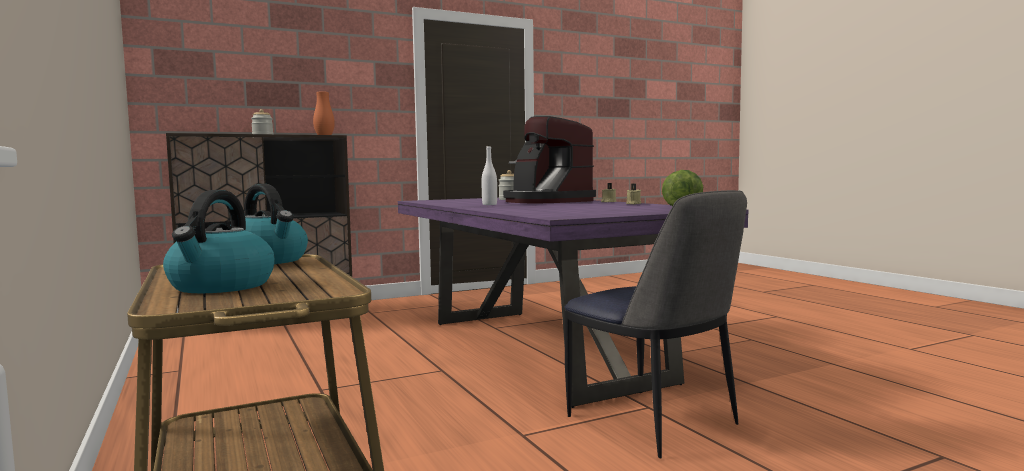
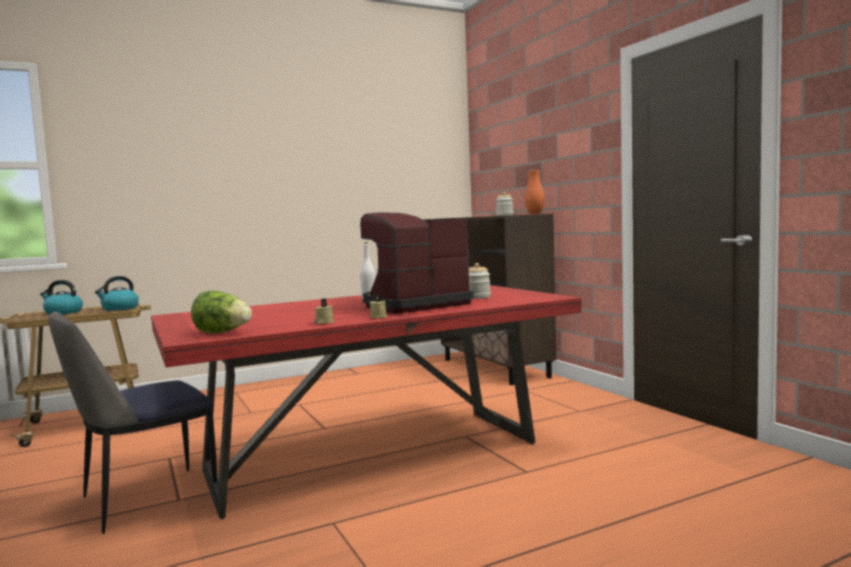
camera: 90 degrees right, 0 degrees up
purple dining table [398,198,749,408] -> red dining table [151,285,581,519]

